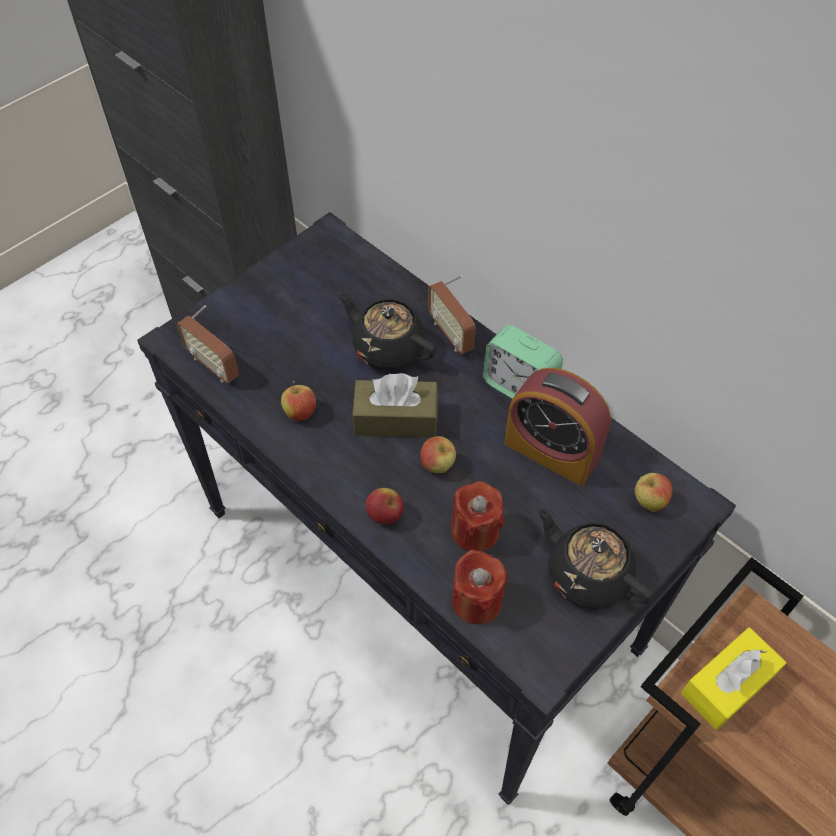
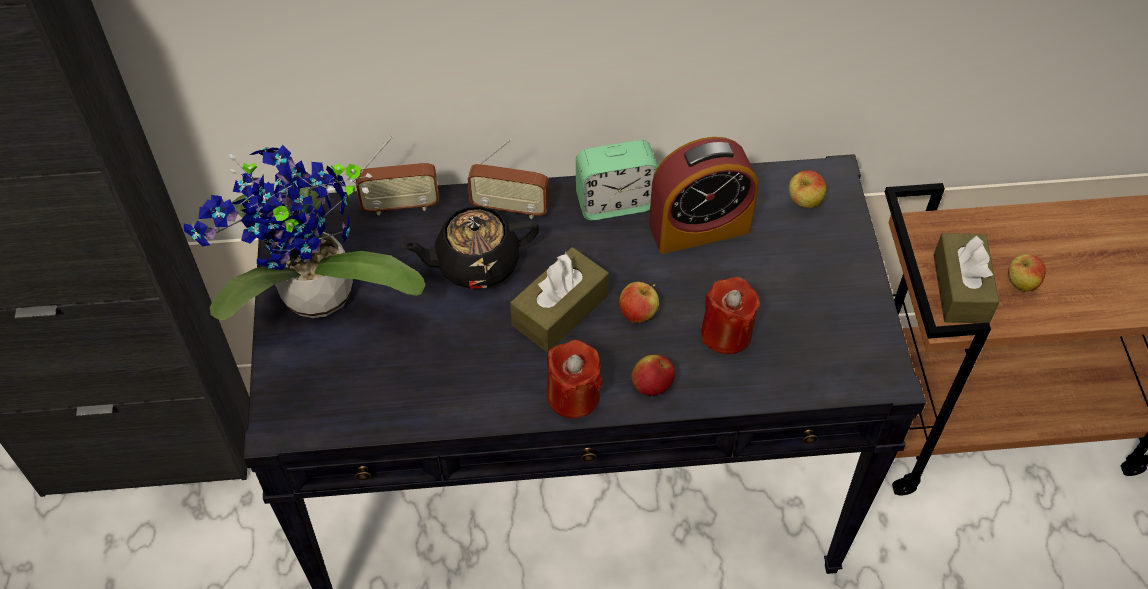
camera: 50 degrees left, 0 degrees up
radio [177,305,239,384] -> radio moved to [356,135,439,216]
apple [281,381,316,421] -> apple moved to [1008,254,1046,292]
red candle [452,549,508,624] -> red candle moved to [547,340,602,418]
black teapot [536,506,653,609] -> none
yellow tissue box [681,627,786,730] -> brown tissue box [934,233,1000,323]
none -> potted plant [184,145,425,320]

